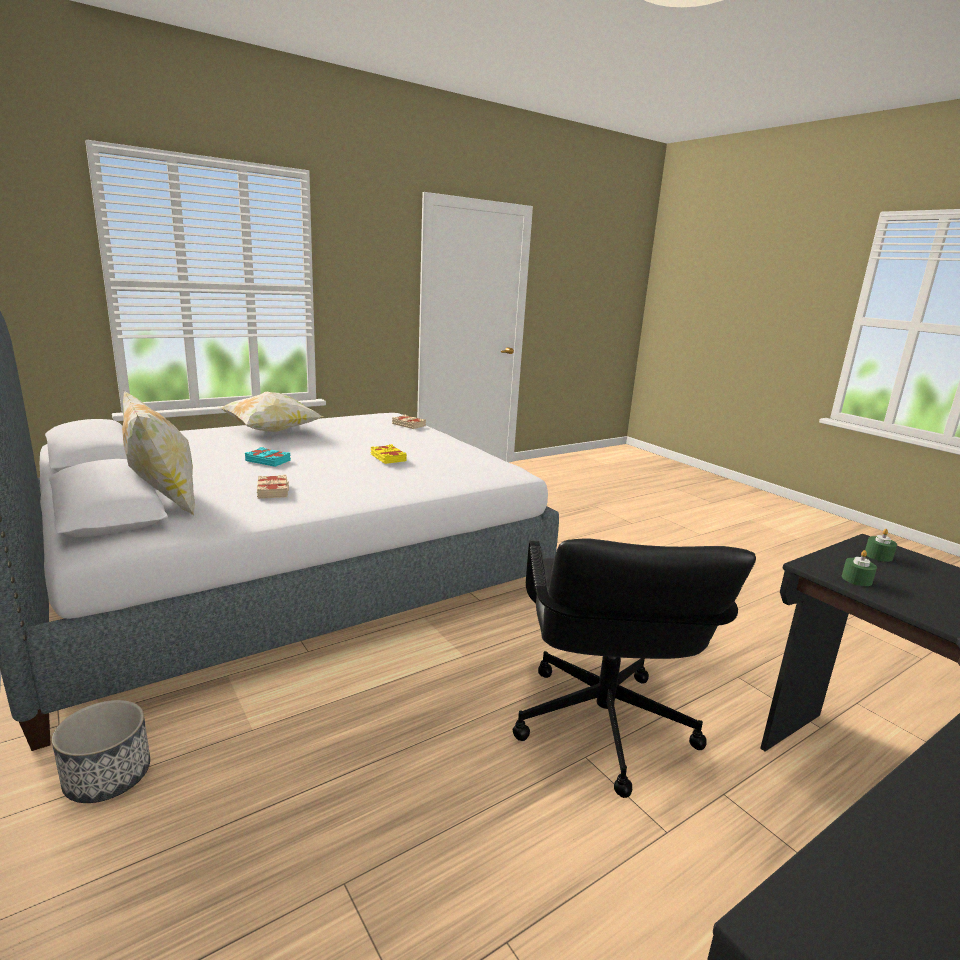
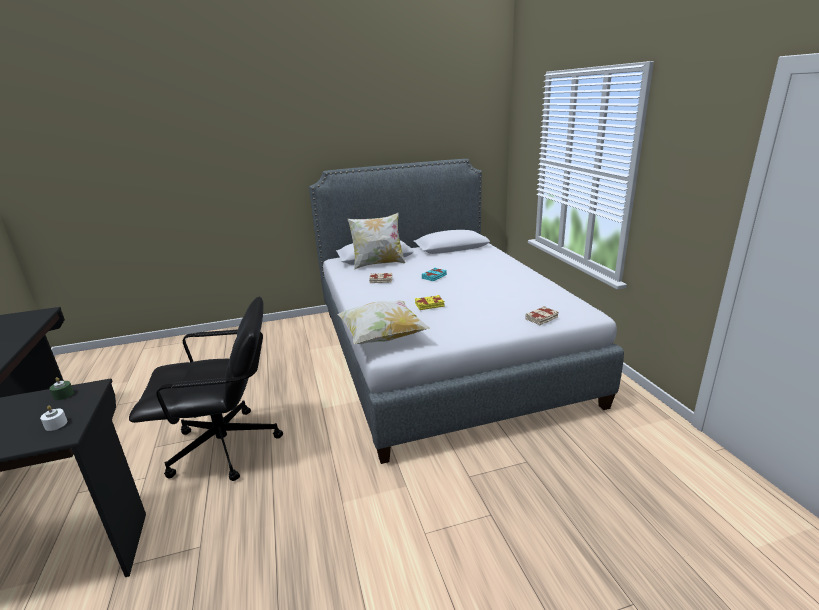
camera: 110 degrees right, 5 degrees up
planter [52,700,150,803] -> none
pillow [221,392,323,432] -> pillow moved to [337,300,430,344]
black office chair [513,538,756,798] -> black office chair turned 150 degrees clockwise [129,296,283,481]
green candle [865,529,897,562] -> white candle [40,406,68,431]

